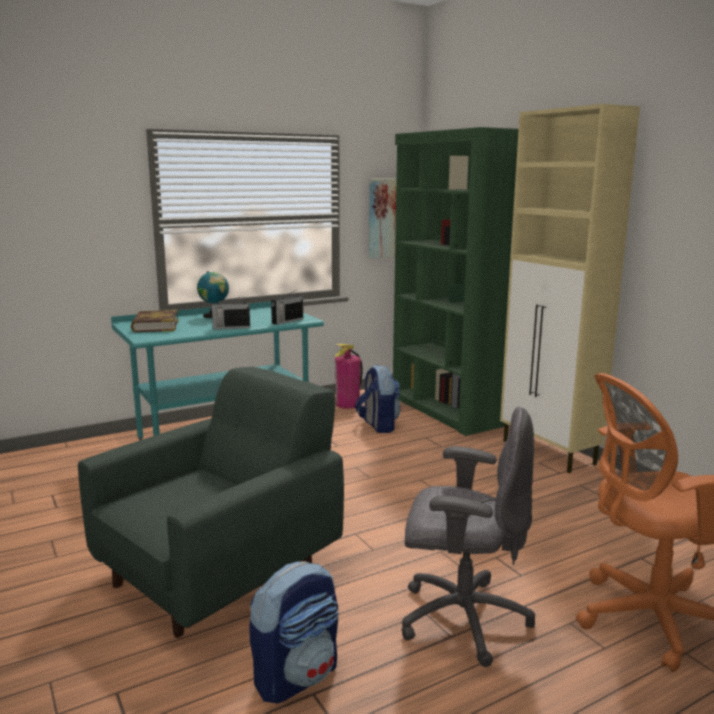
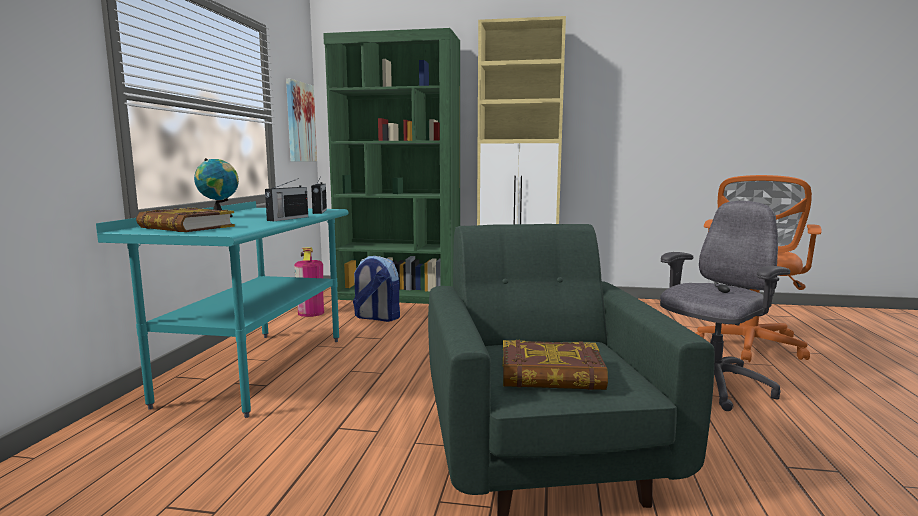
camera: 50 degrees left, 5 degrees down
backpack [249,561,338,703] -> none
none -> book [503,340,608,390]

